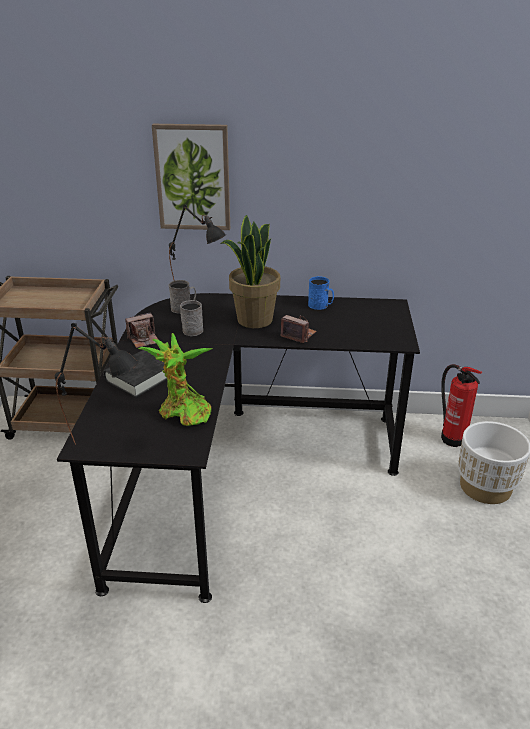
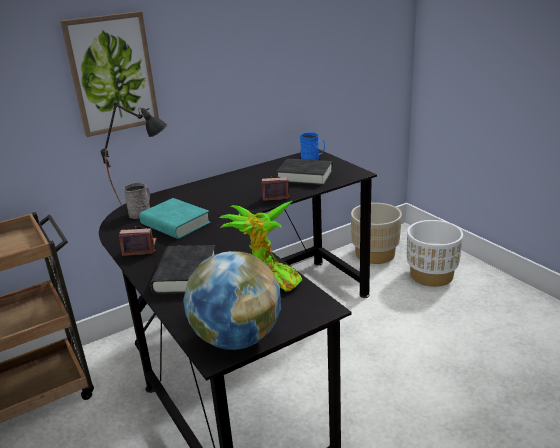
camera: 35 degrees left, 5 degrees down
black table lamp [55,323,139,444] -> globe [183,251,281,350]
camera [125,313,159,348] -> camera turned 120 degrees counterclockwise [119,226,157,256]
grey mug [180,300,203,336] -> turquoise book [139,198,211,239]
potted plant [220,215,280,328] -> none
blue mug [308,276,334,310] -> blue mug moved to [300,132,325,160]
fire extinguisher [441,364,482,447] -> beige planter [351,203,402,264]
none -> black book [276,158,333,185]

